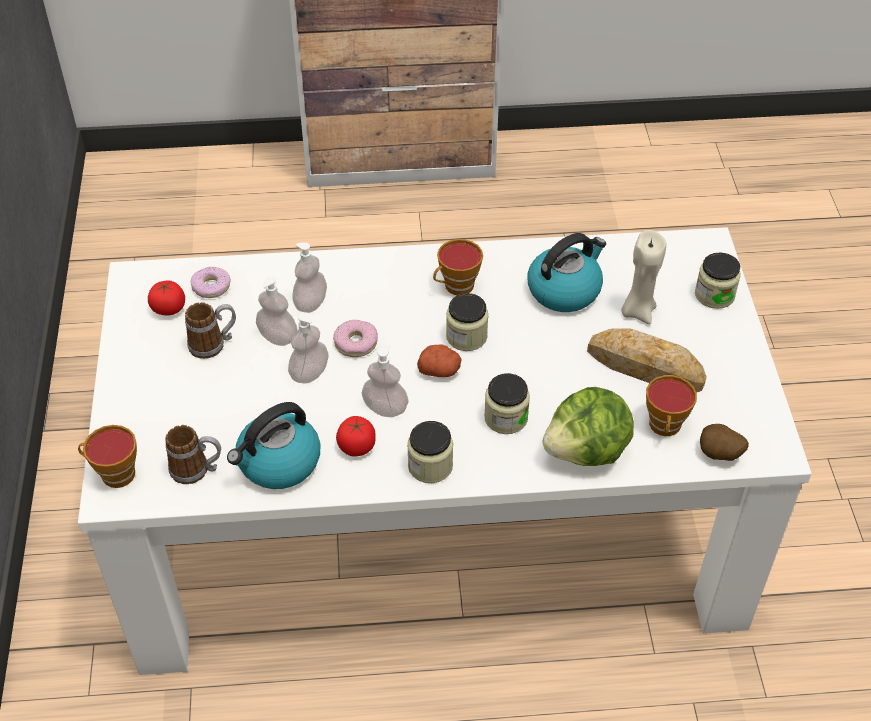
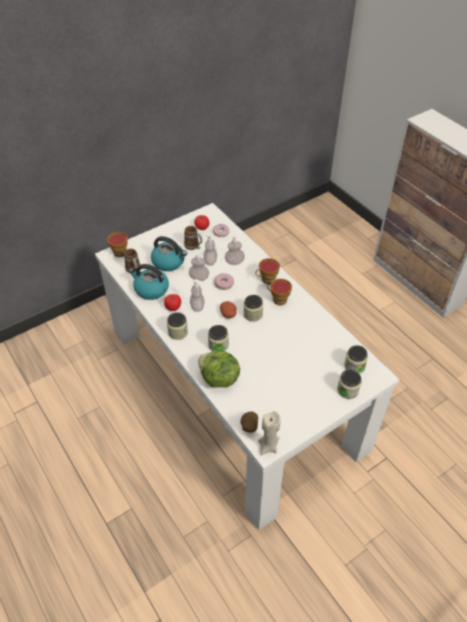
camera: 60 degrees right, 0 degrees up
kettle [527,233,606,312] -> kettle moved to [151,236,187,271]
bread [587,328,707,393] -> none
beige candle [621,230,666,324] -> beige candle moved to [258,411,280,455]
cup [646,375,697,436] -> cup moved to [255,258,280,284]
none -> jar [344,345,368,374]

